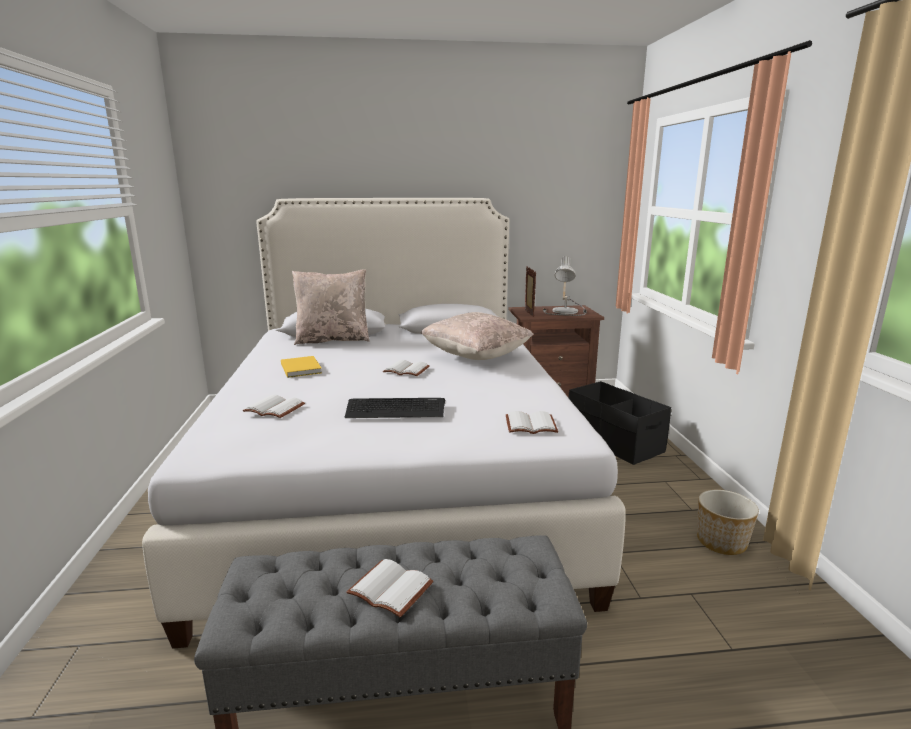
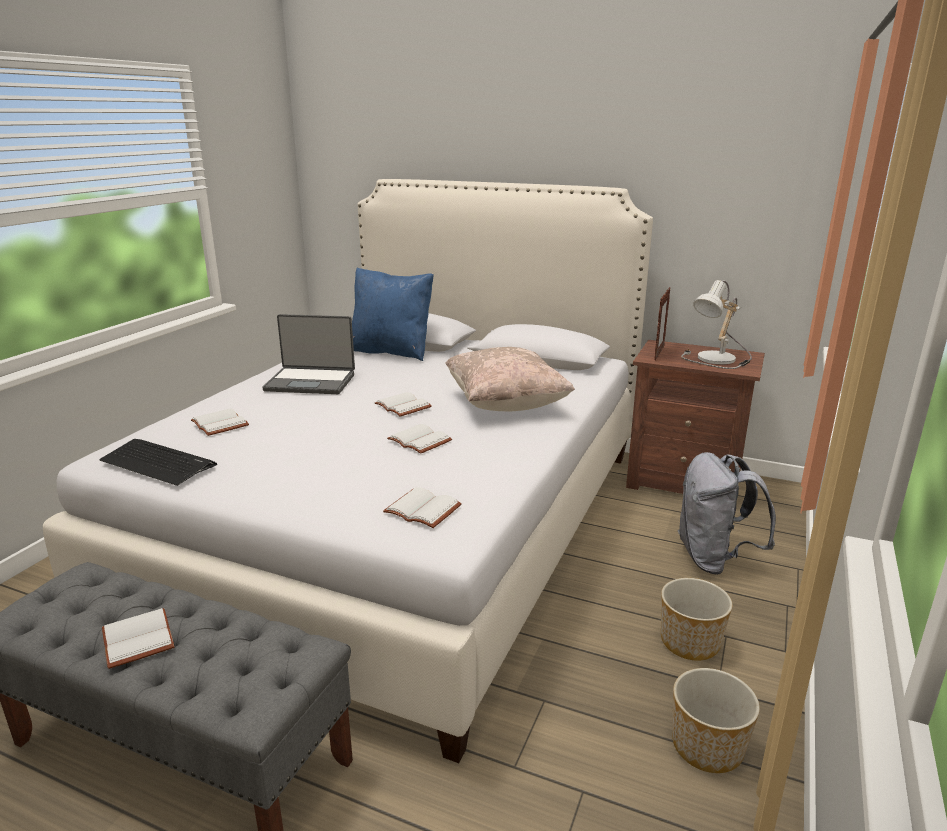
camera: 30 degrees right, 5 degrees up
yellow book [281,356,322,378] -> laptop [262,314,355,394]
beige pillow [292,269,370,345] -> blue pillow [352,267,434,361]
keyboard [345,398,445,418] -> keyboard moved to [99,439,217,486]
black storage box [568,381,671,465] -> grey backpack [677,452,776,575]
none -> white book [387,424,452,454]
none -> planter [661,578,733,661]

